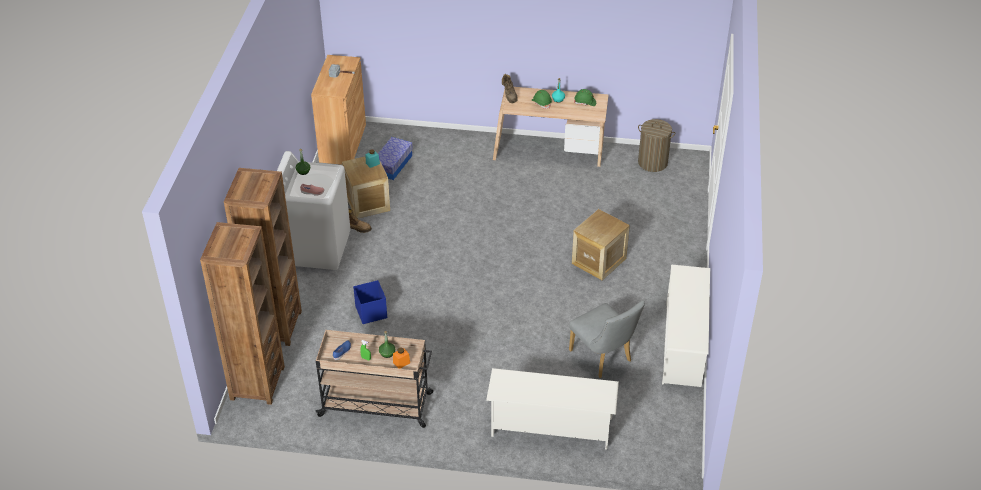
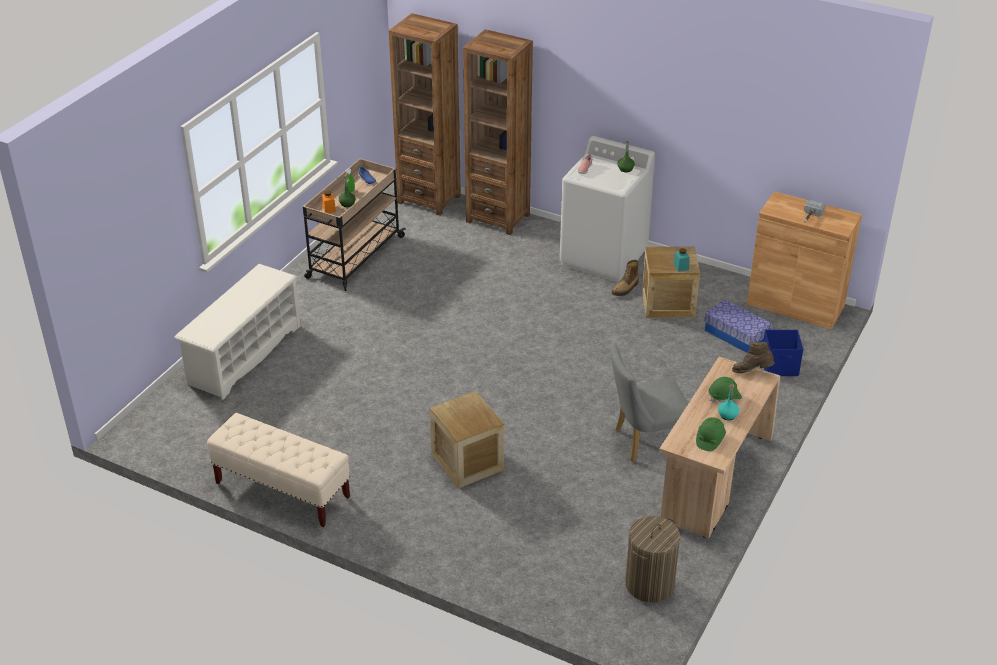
camera: 110 degrees right, 5 degrees down
blue storage box [353,280,387,324] -> blue storage box moved to [763,330,803,376]
grey chair [569,300,645,378] -> grey chair moved to [610,343,688,462]
white shoe rack [662,264,710,387] -> beige bench [207,413,350,527]

